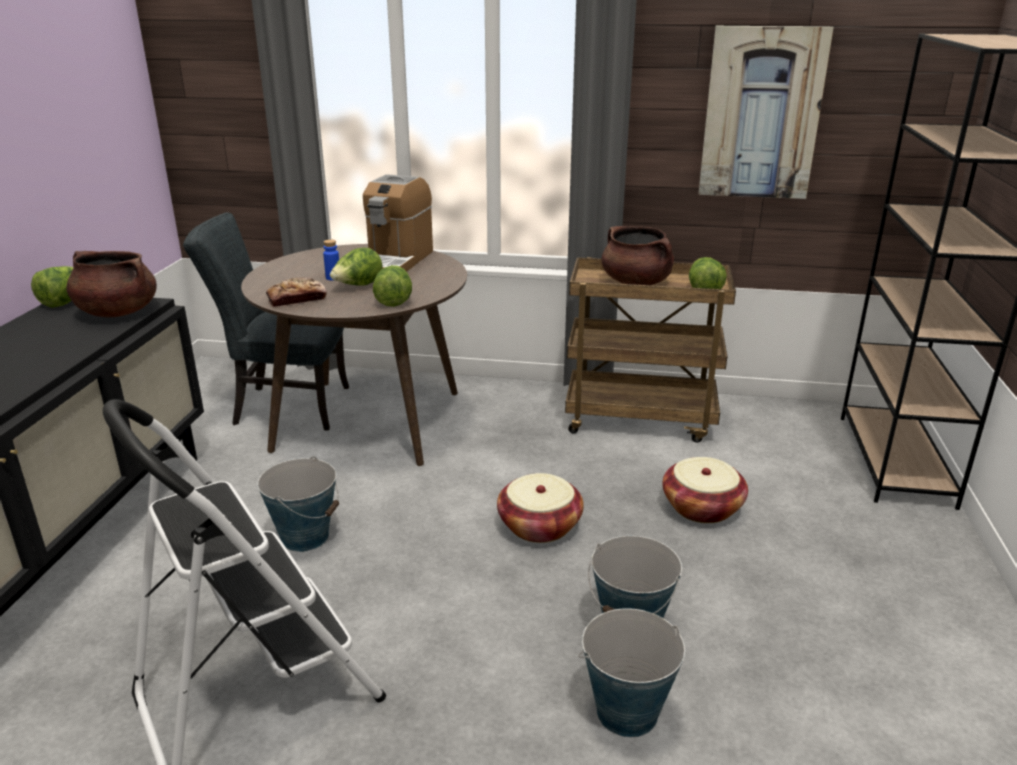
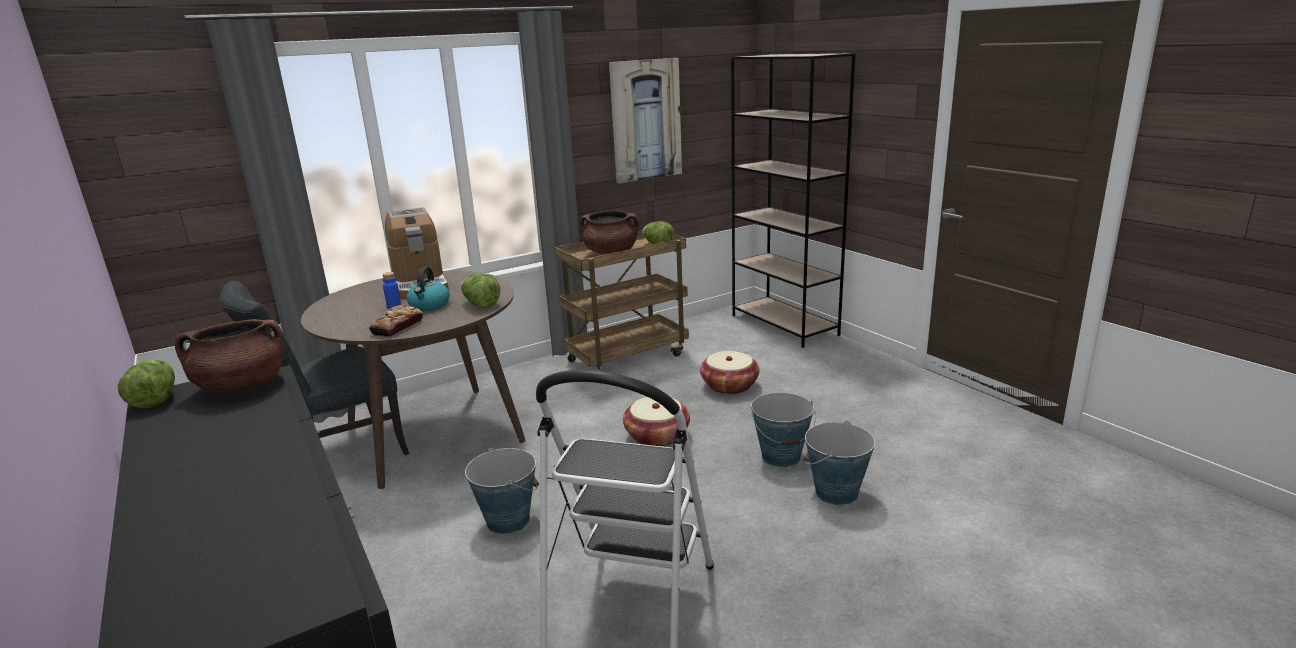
camera: 40 degrees left, 5 degrees down
lettuce [330,248,383,286] -> kettle [406,267,450,311]

